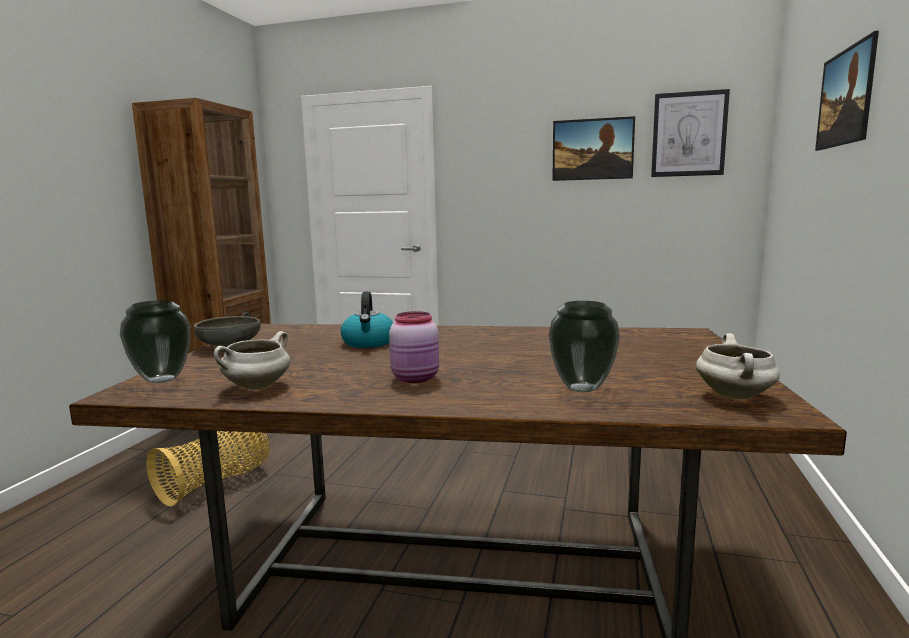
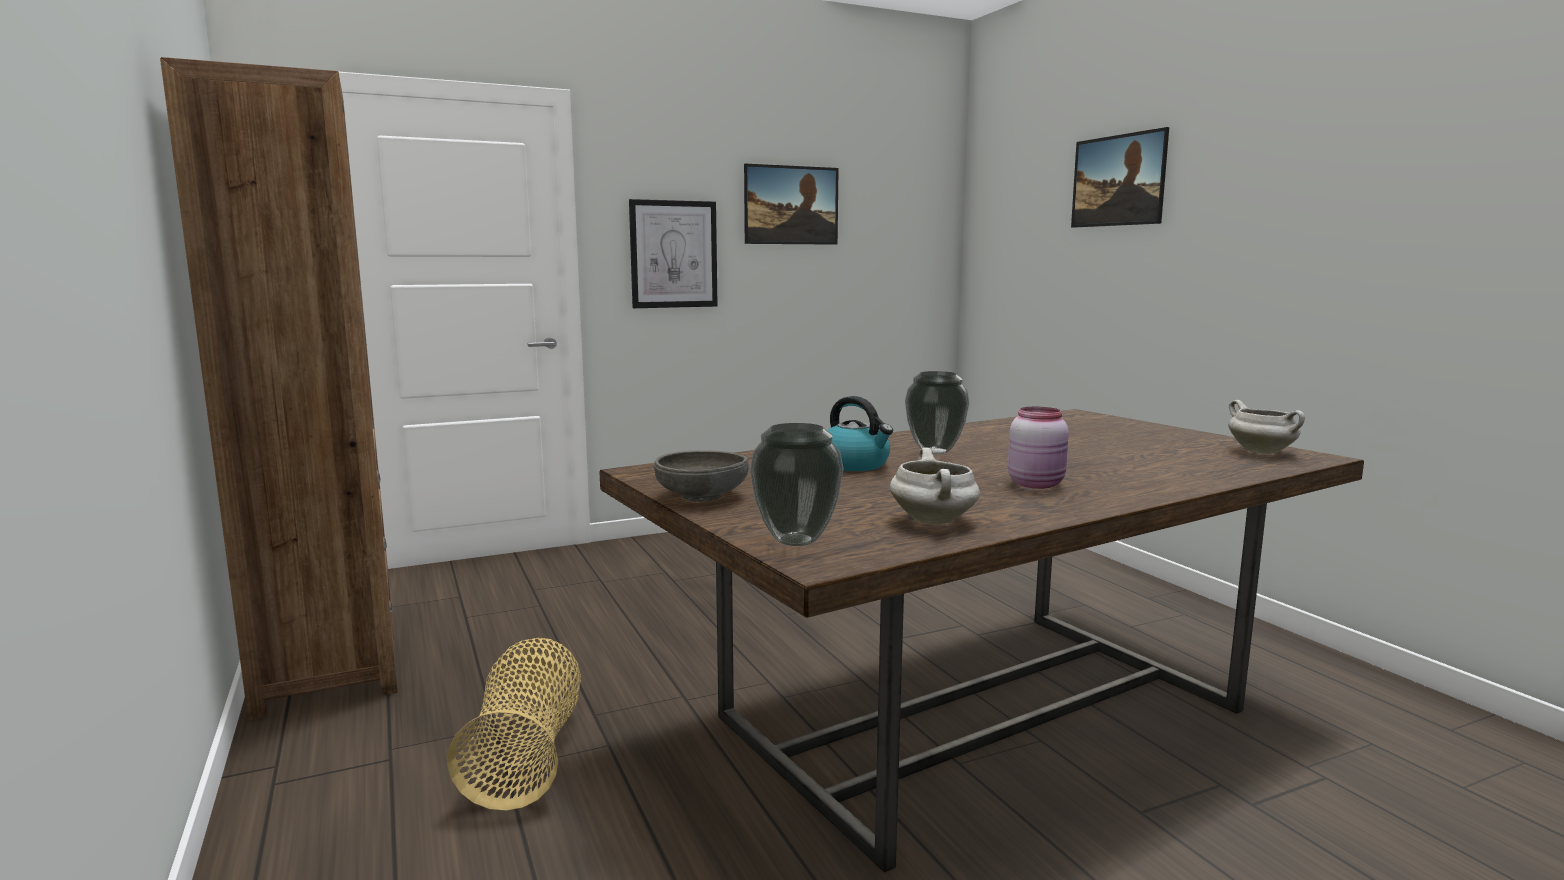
camera: 40 degrees left, 0 degrees up
vase [548,301,620,392] -> vase moved to [905,371,970,454]
picture [651,89,730,177] -> picture moved to [629,199,718,308]

